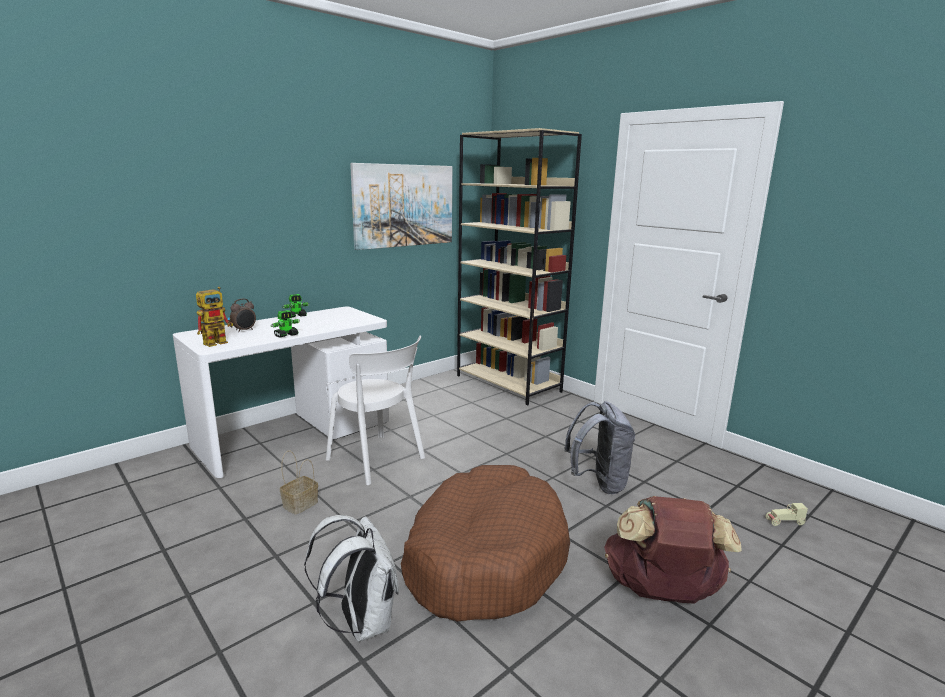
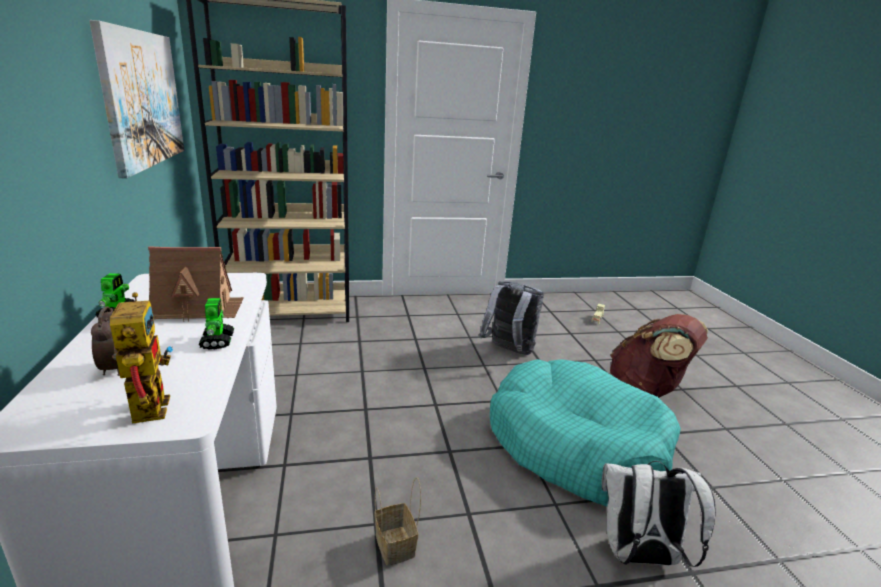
camera: 60 degrees left, 5 degrees up
white chair [326,336,425,485] -> none
brown dog bed [401,465,570,622] -> turquoise dog bed [490,359,681,507]
none -> toy house [148,246,244,322]

